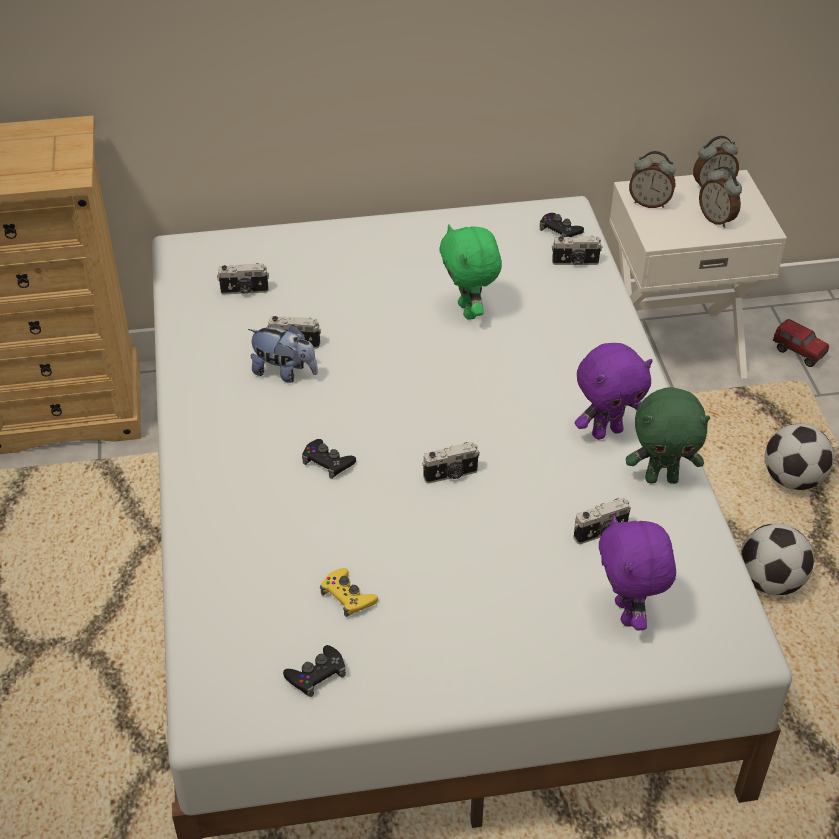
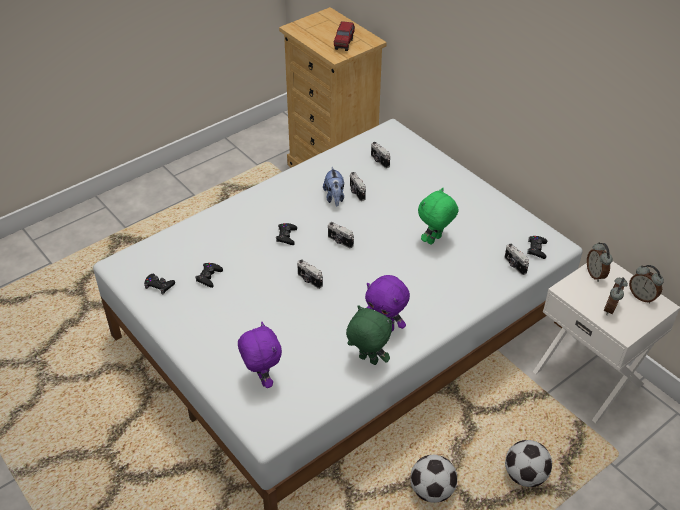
camera: 60 degrees right, 0 degrees up
yellow game controller [320,568,378,617] -> black game controller [195,263,223,288]
camera [574,498,631,544] -> camera moved to [328,222,354,248]
purple plush toy [599,515,676,631] -> purple plush toy turned 105 degrees clockwise [238,322,282,388]
green plush toy [626,387,710,484] -> green plush toy turned 150 degrees clockwise [346,305,392,365]
toy truck [773,319,829,367] -> toy truck moved to [334,21,355,51]

